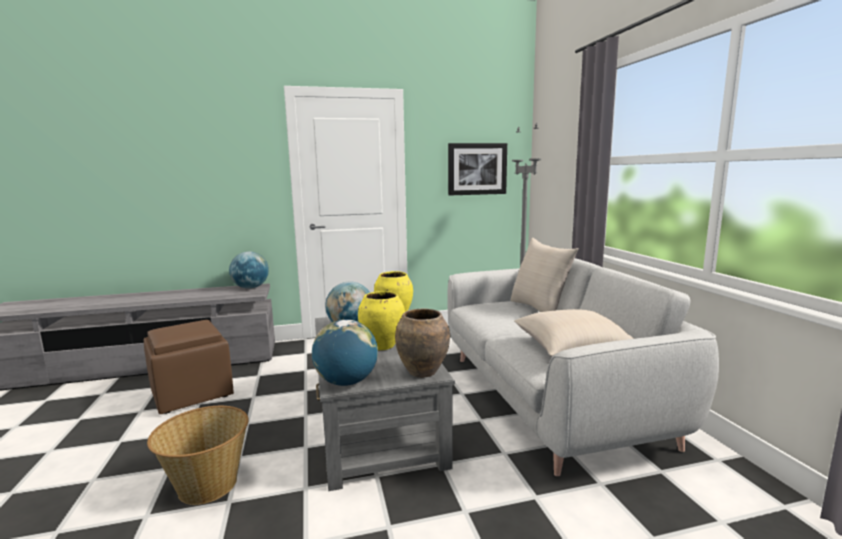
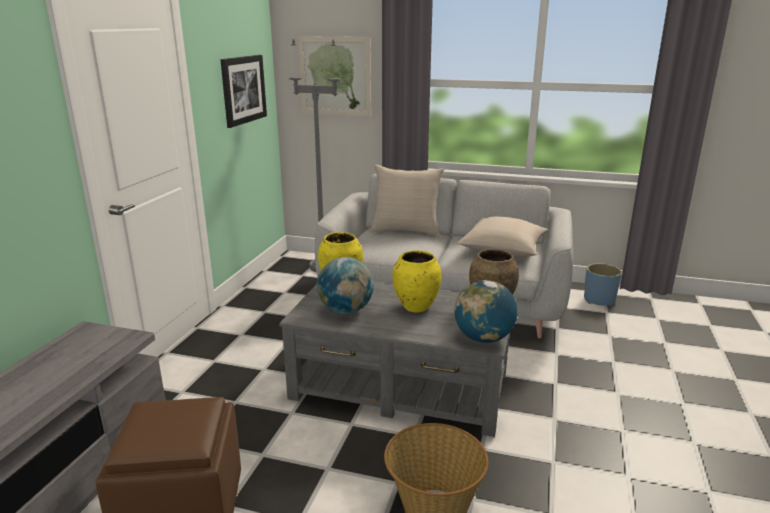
camera: 60 degrees left, 10 degrees up
globe [229,251,269,289] -> none
none -> picture [298,36,371,116]
none -> blue planter [584,263,622,306]

